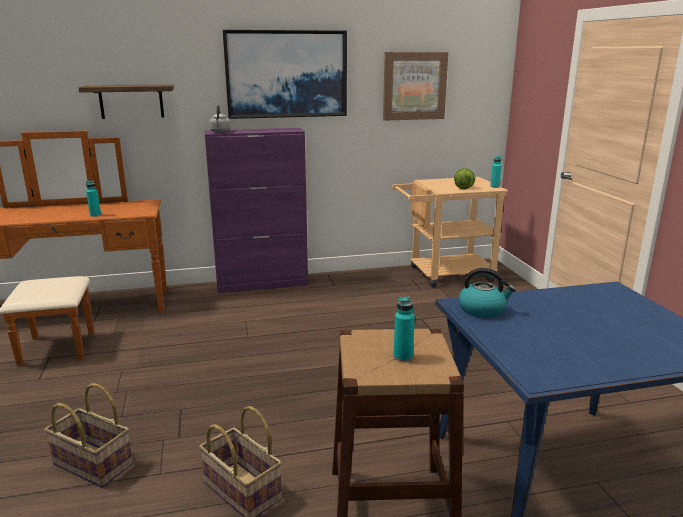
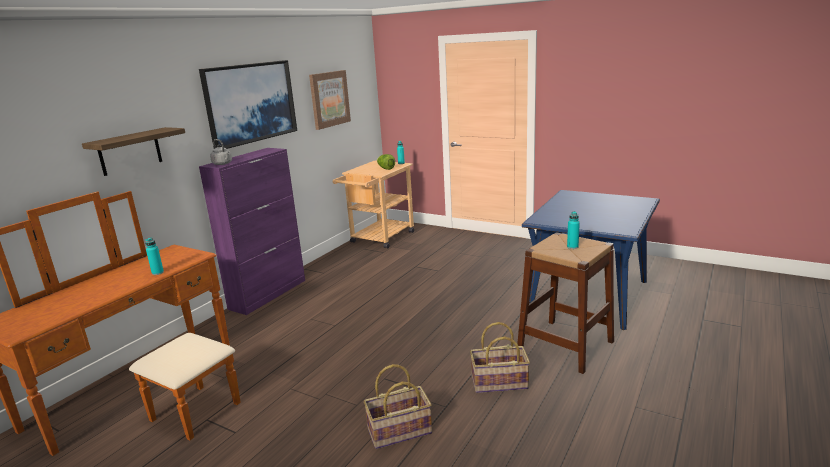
camera: 45 degrees left, 0 degrees up
kettle [459,268,516,318] -> none

